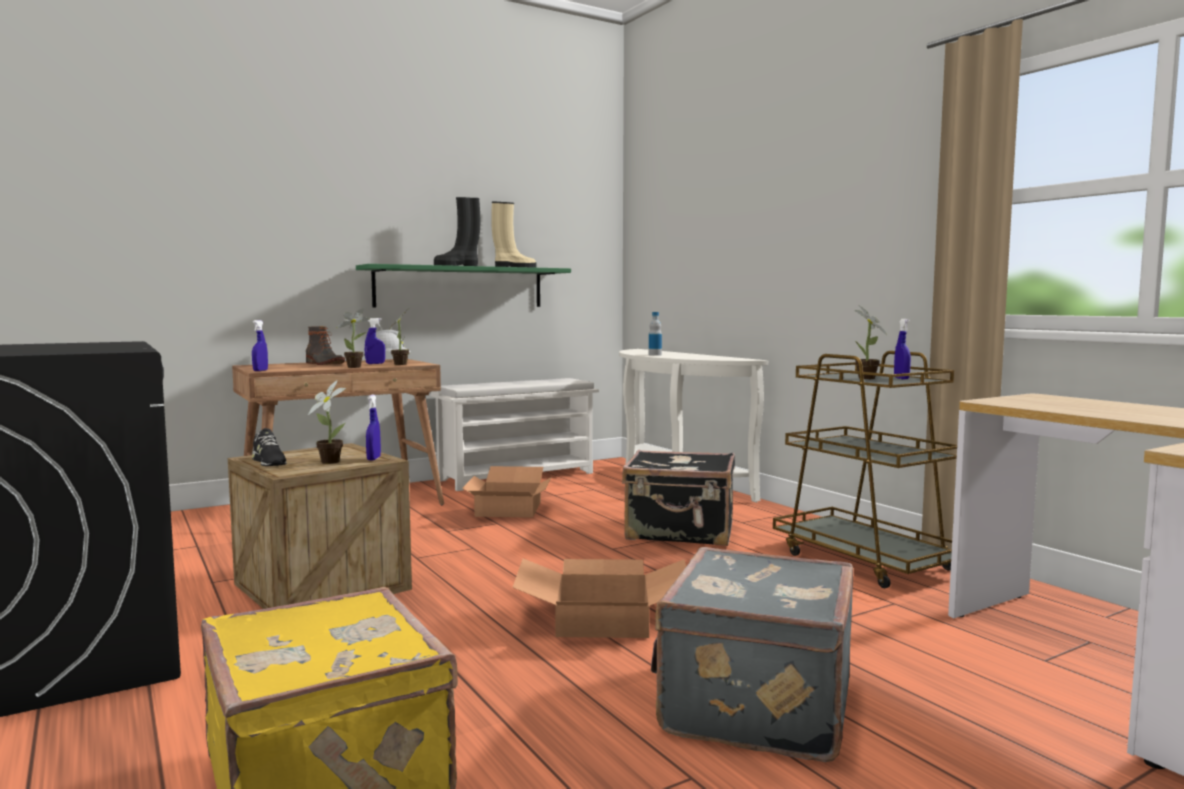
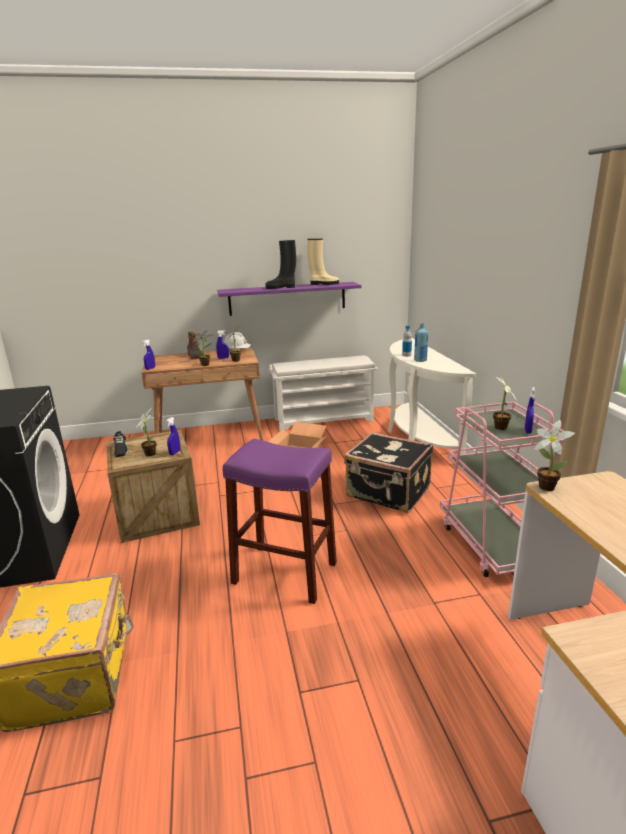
camera: 20 degrees right, 15 degrees up
green shelf [356,264,571,308] -> purple shelf [217,282,361,316]
cardboard box [512,558,686,638] -> purple stool [223,439,337,604]
grey suitcase [651,547,853,762] -> none
brown cart [773,351,957,588] -> pink cart [440,402,566,577]
none -> blue bottle [414,323,428,362]
none -> potted plant [534,420,575,491]

